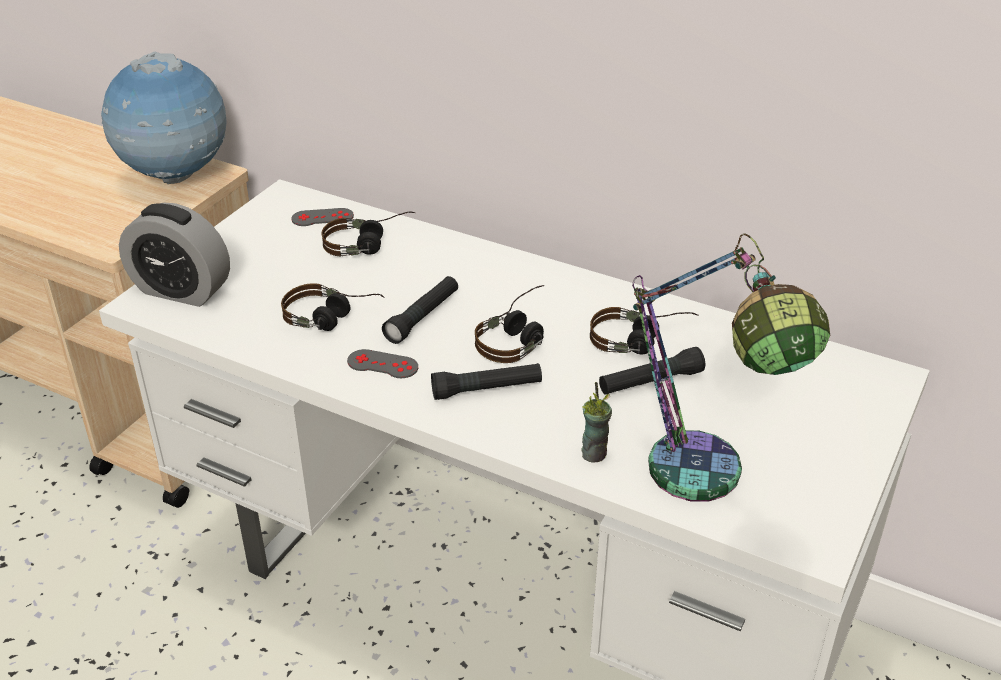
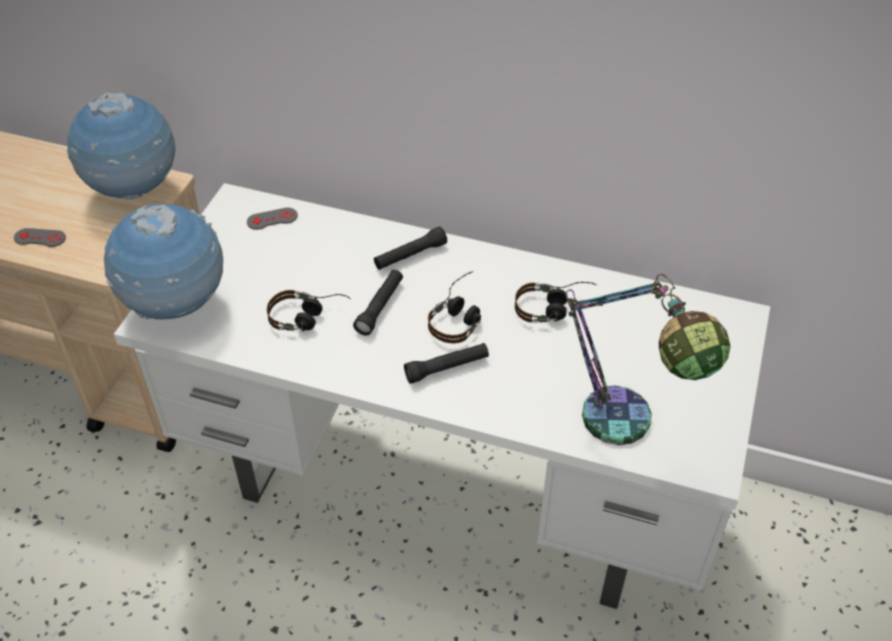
camera: 10 degrees left, 10 degrees up
alarm clock [119,203,230,307] -> globe [104,204,223,320]
headphones [322,211,415,256] -> none
grey game controller [347,349,418,378] -> grey game controller moved to [14,228,66,247]
cup [582,382,612,463] -> none
black flashlight [599,347,705,395] -> black flashlight moved to [374,226,447,270]

